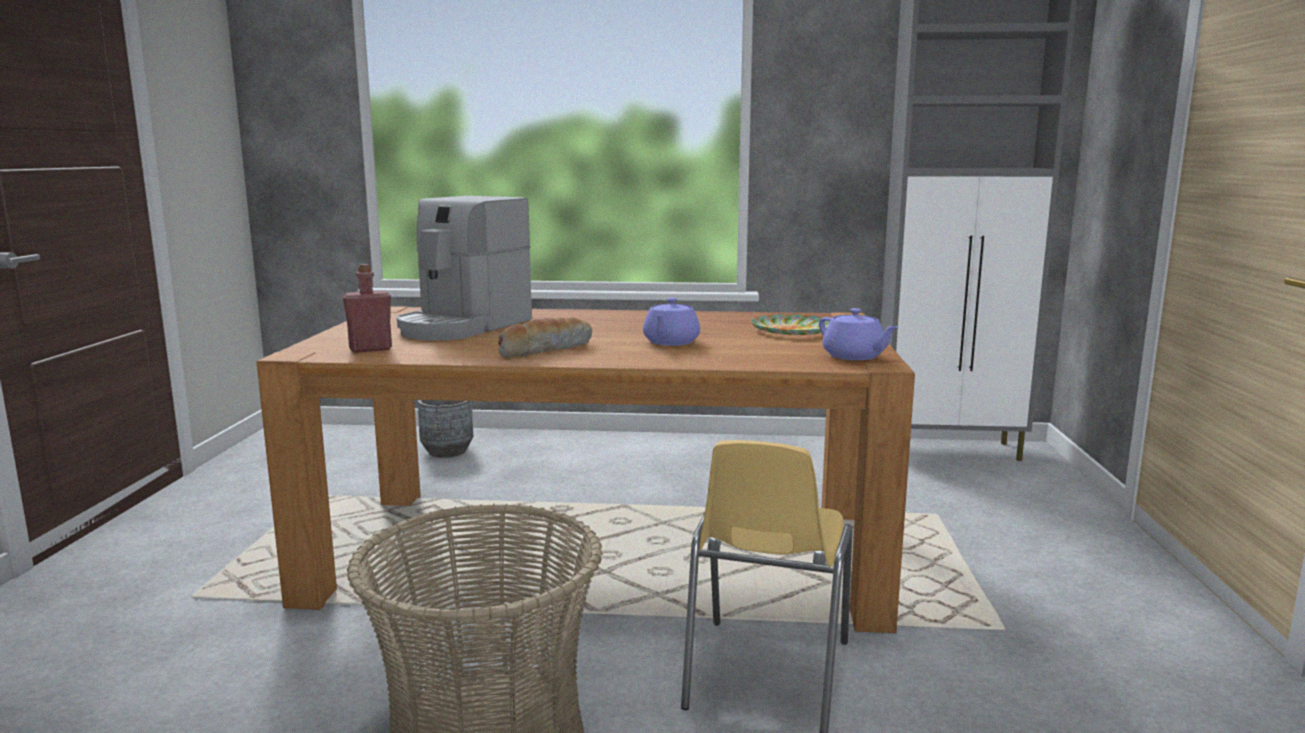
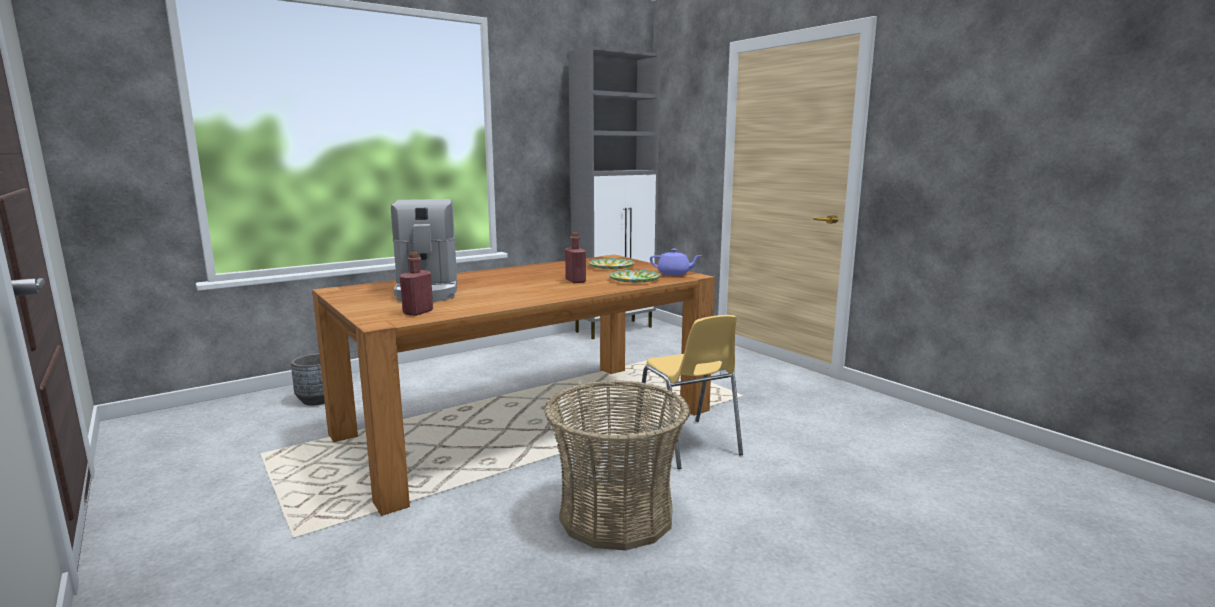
camera: 40 degrees left, 0 degrees up
bread [498,317,592,359] -> none
purple teapot [643,298,700,346] -> red bottle [565,232,586,283]
none -> plate [609,270,661,283]

